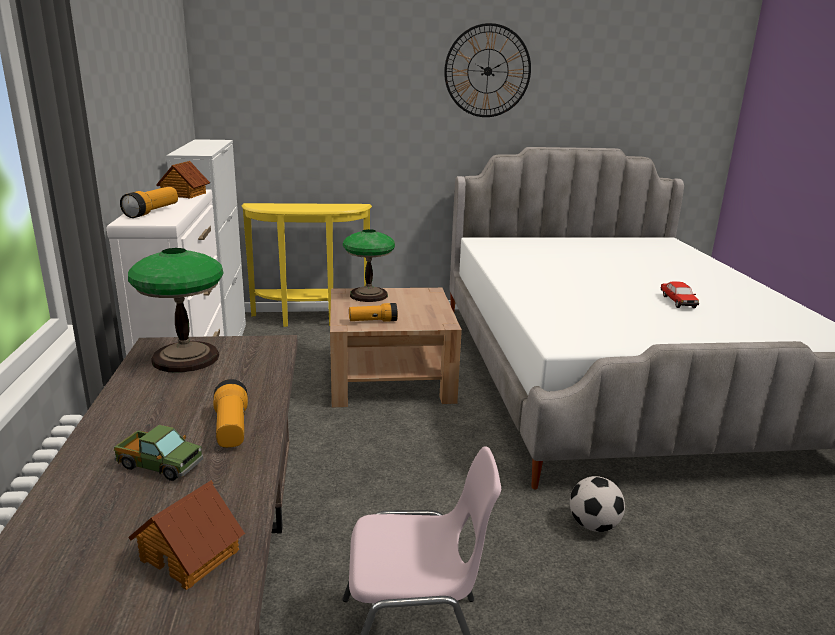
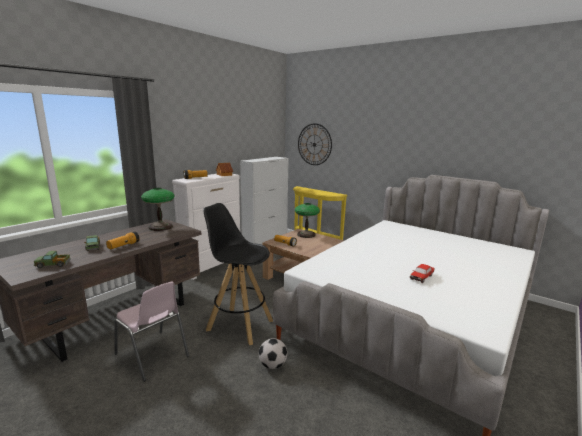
camera: 45 degrees right, 5 degrees down
toy house [128,480,245,590] -> toy truck [34,251,71,268]
wall clock [444,23,531,117] -> wall clock moved to [298,123,332,165]
none -> black stool [203,203,273,345]

